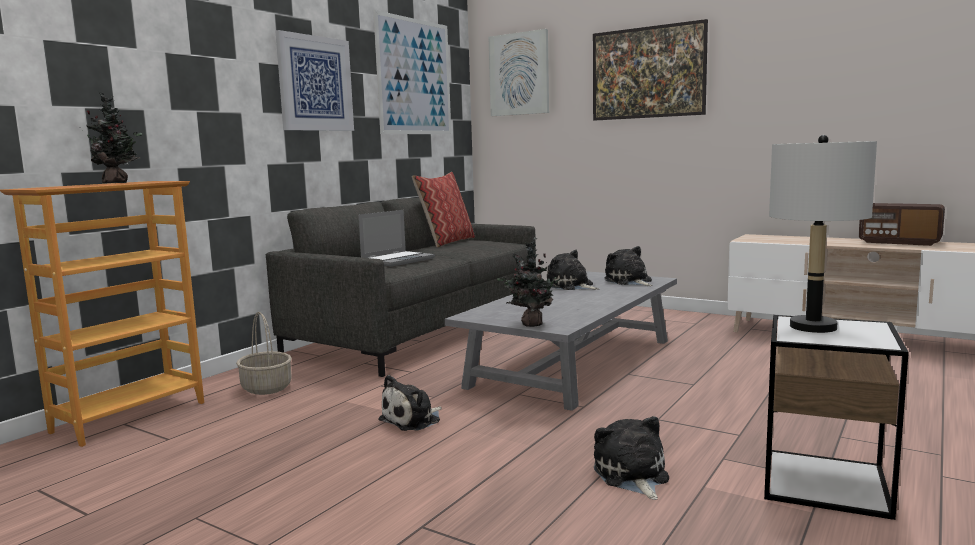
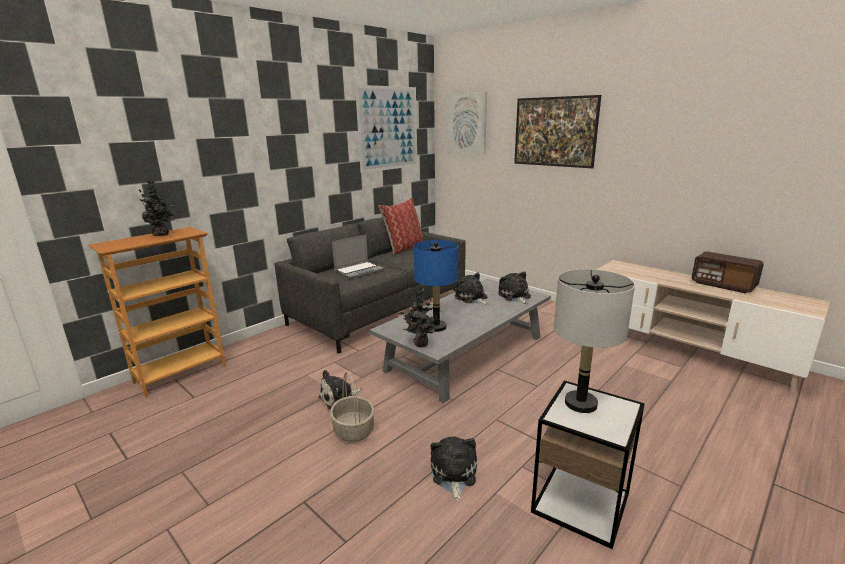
camera: 10 degrees right, 10 degrees up
basket [236,312,292,395] -> basket moved to [330,372,375,442]
picture [276,30,354,131] -> none
none -> blue table lamp [414,240,458,332]

